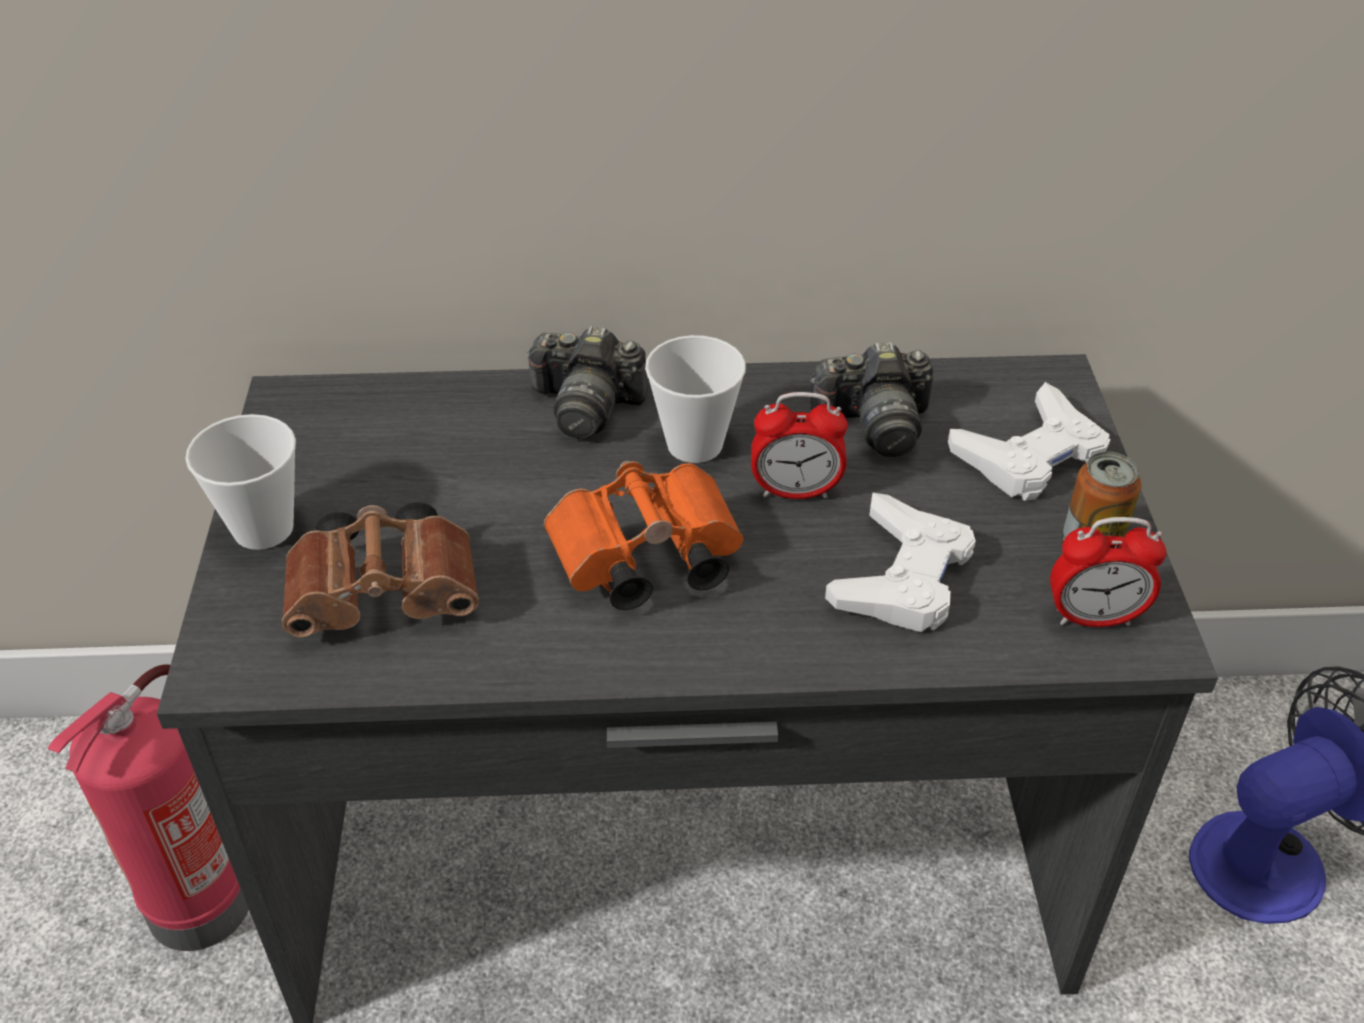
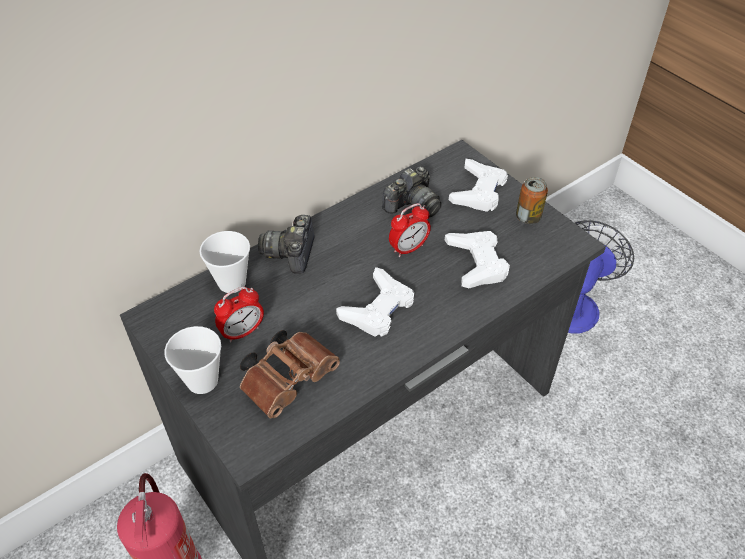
camera: 35 degrees left, 5 degrees up
camera [526,326,648,439] -> camera turned 120 degrees clockwise [258,215,314,273]
orange binoculars [544,461,744,610] -> white game controller [336,267,414,337]
cup [645,335,746,463] -> cup moved to [200,231,250,293]
alarm clock [1050,517,1166,627] -> alarm clock moved to [214,287,264,343]

